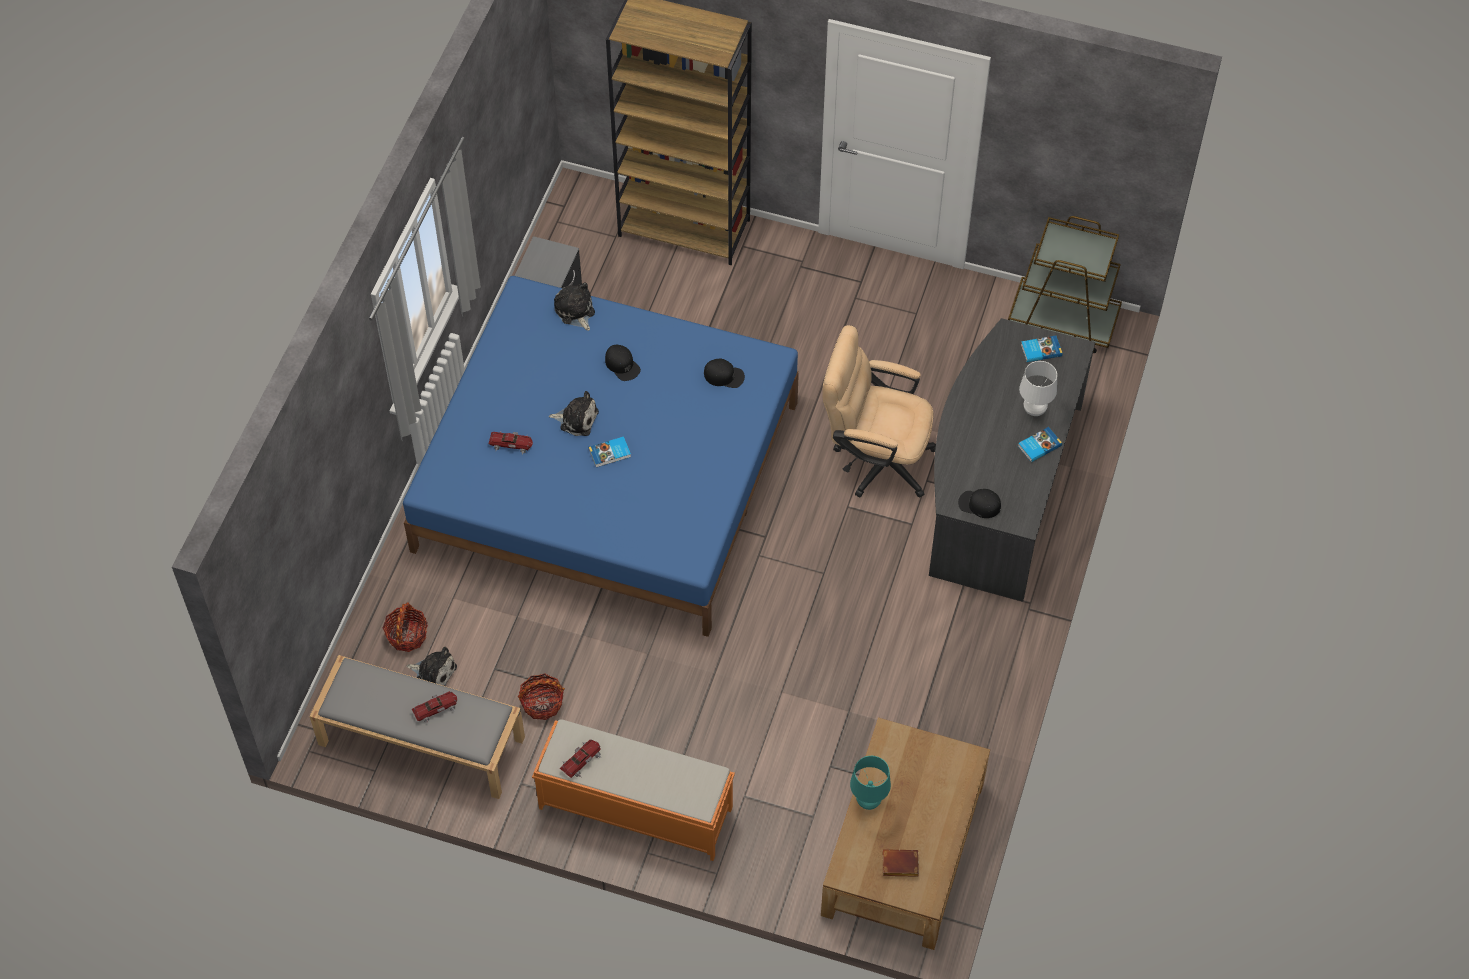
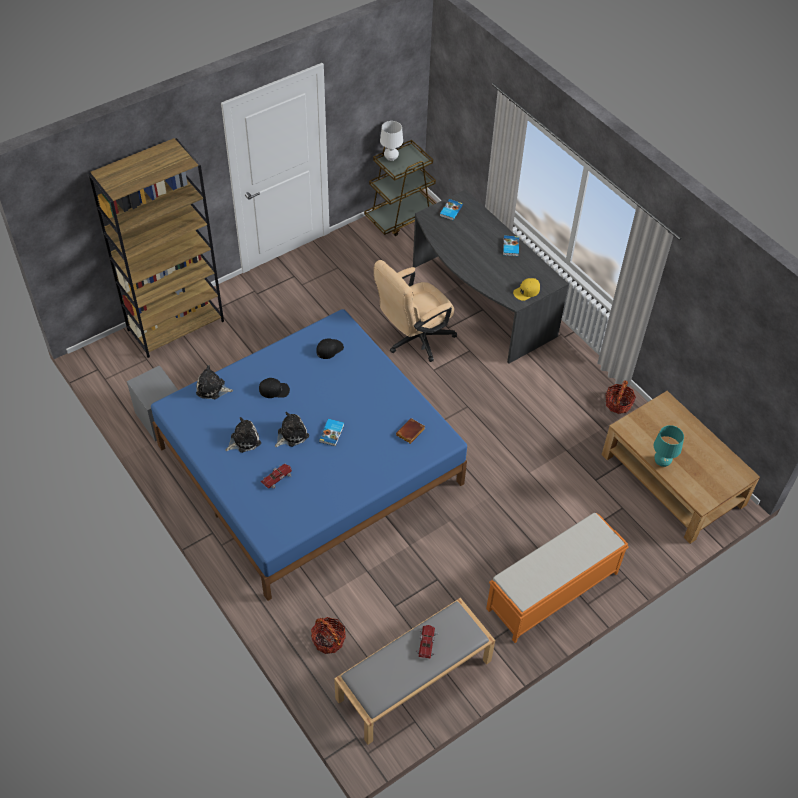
camera: 55 degrees left, 5 degrees down
plush toy [406,646,457,686] -> plush toy moved to [225,417,261,453]
basket [518,673,565,720] -> basket moved to [606,380,636,414]
toy car [560,739,601,778] -> none
brown book [883,849,919,877] -> brown book moved to [396,418,425,444]
black cap [958,489,1001,518] -> yellow cap [513,278,540,301]
white table lamp [1019,361,1057,416] -> white table lamp moved to [380,121,403,161]

